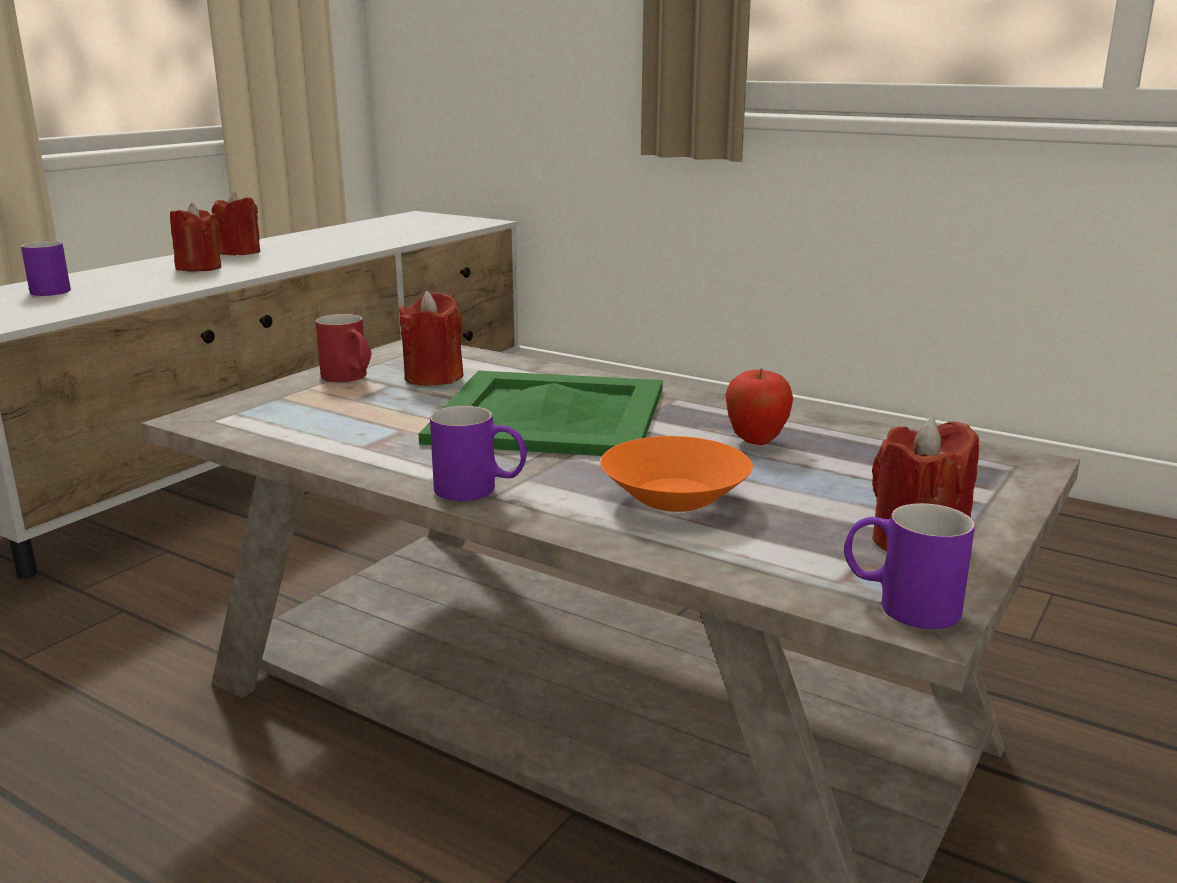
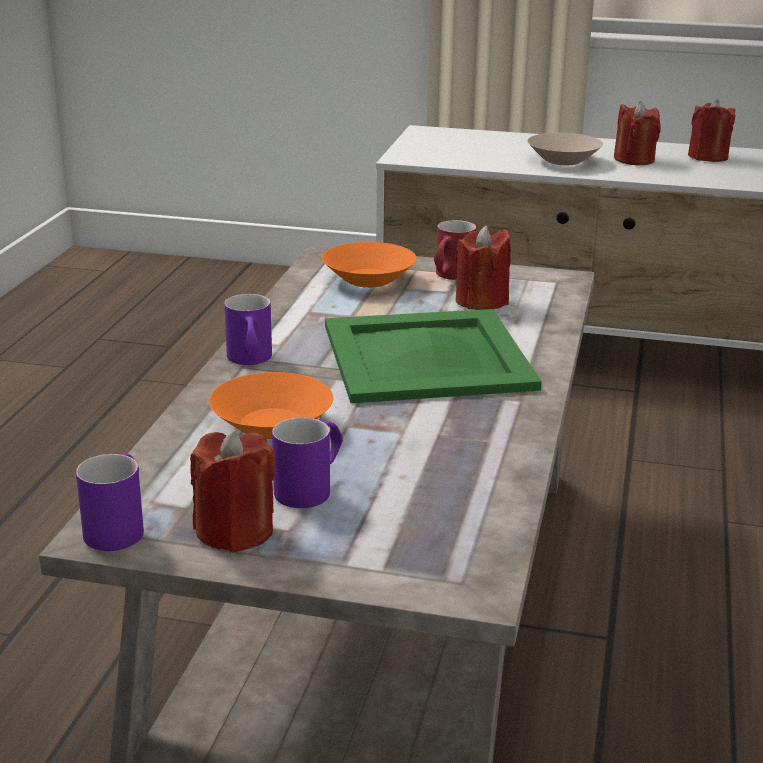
camera: 70 degrees right, 5 degrees up
purple mug [21,241,71,296] -> purple mug moved to [272,417,343,508]
apple [725,368,793,445] -> none
none -> orange bowl [322,242,417,288]
none -> beige bowl [527,133,603,165]

